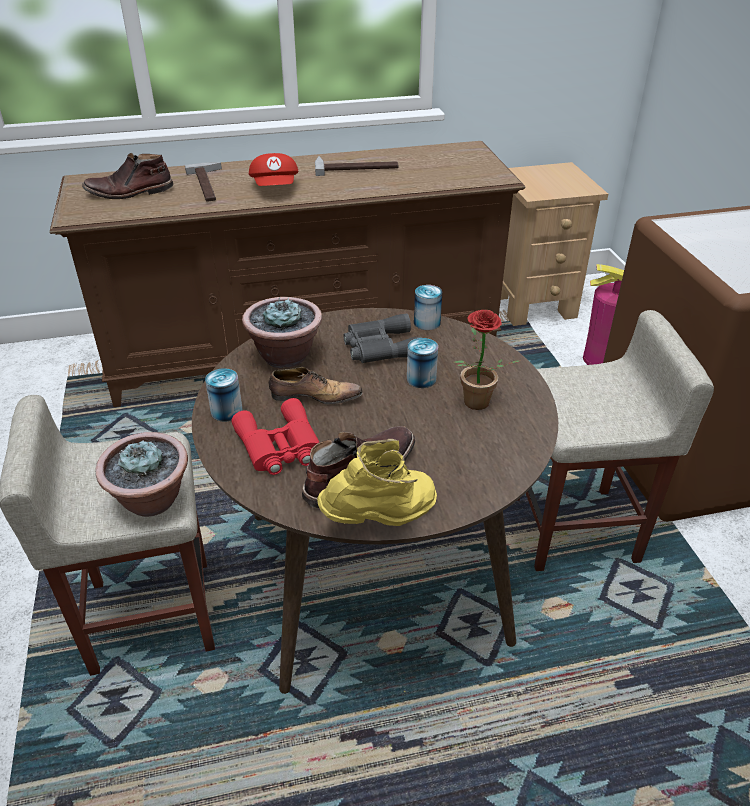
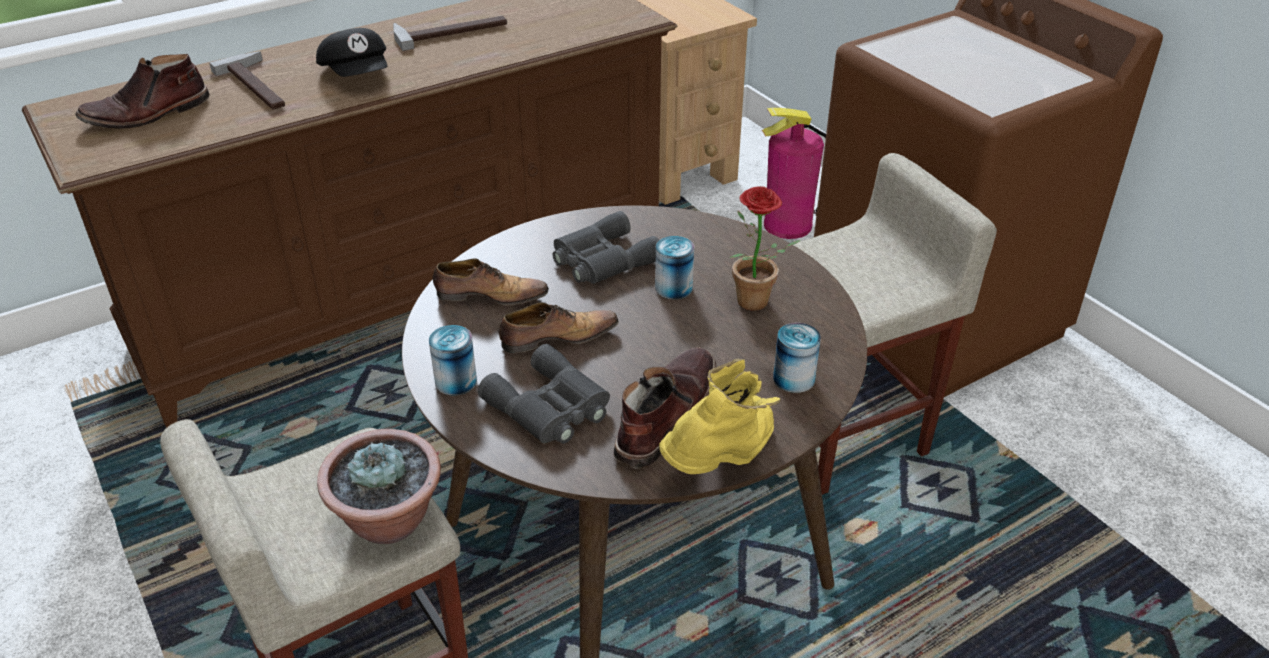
camera: 20 degrees left, 0 degrees up
red binoculars [232,398,319,475] -> grey binoculars [478,344,610,444]
potted plant [242,297,322,368] -> shoe [433,259,549,305]
red cap [249,153,298,186] -> black cap [316,28,387,77]
can [414,285,442,330] -> can moved to [773,323,821,393]

